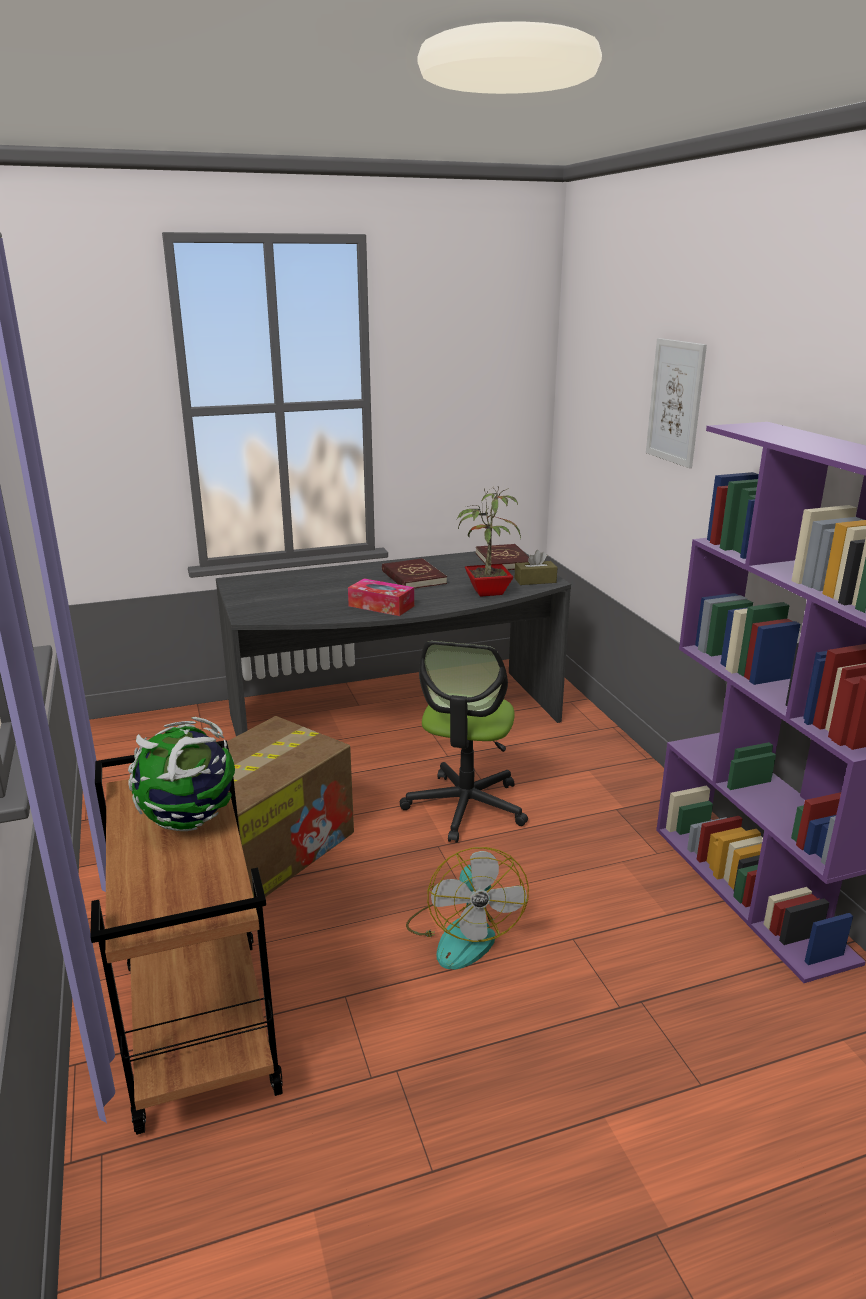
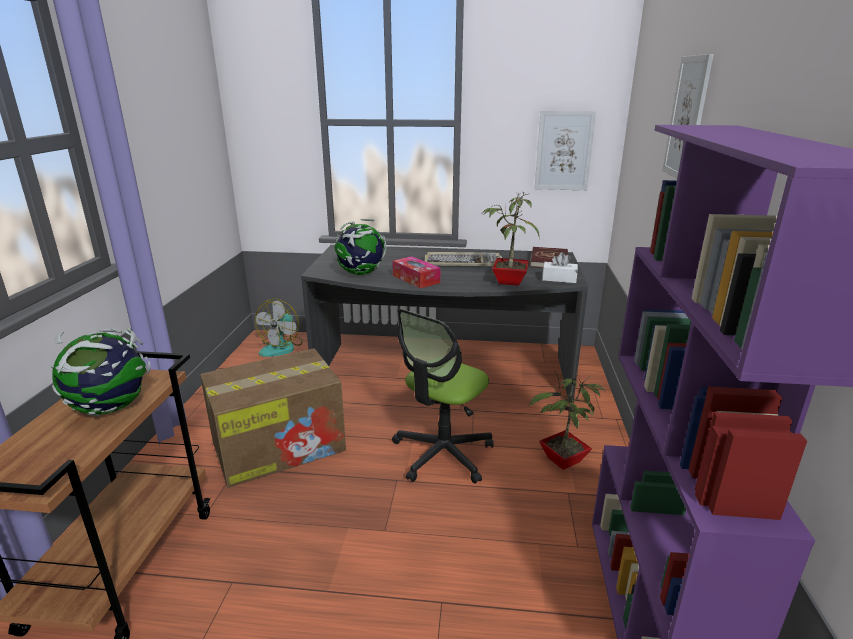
camera: 25 degrees right, 0 degrees up
red book [382,558,447,589] -> keyboard [425,252,502,267]
fan [406,847,529,969] -> fan moved to [255,299,303,357]
brown tissue box [515,550,557,585] -> white tissue box [542,252,578,283]
none -> globe [335,219,386,275]
none -> potted plant [529,370,605,470]
none -> picture [535,111,596,190]

